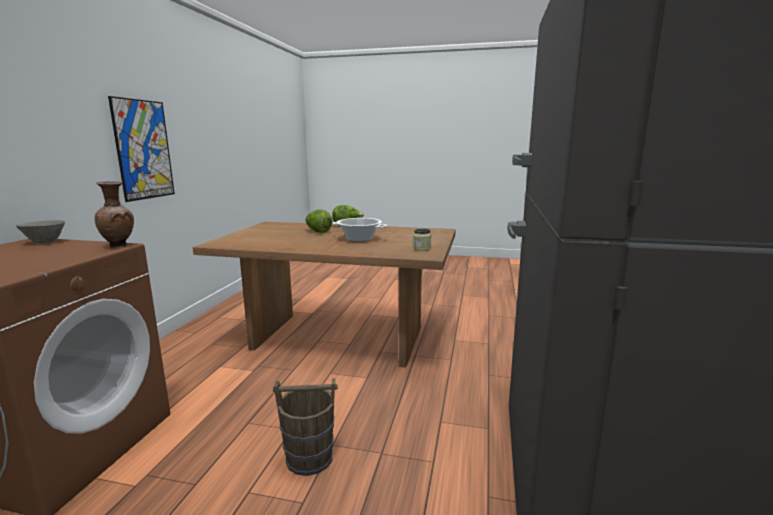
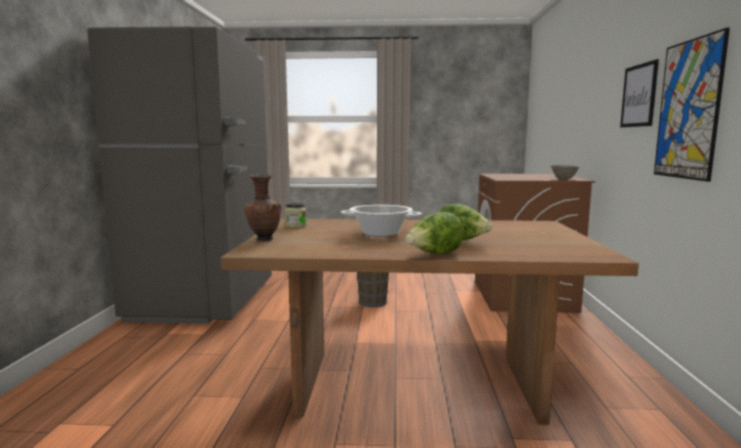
camera: 170 degrees right, 5 degrees down
brown vase [95,181,134,248] -> brown vase moved to [245,174,281,241]
none -> picture [620,59,659,127]

